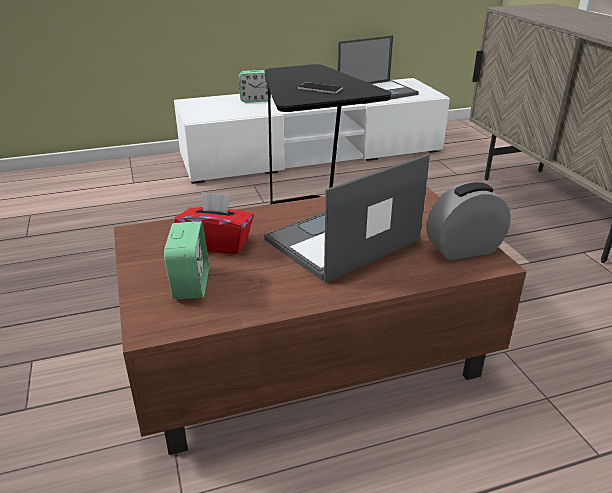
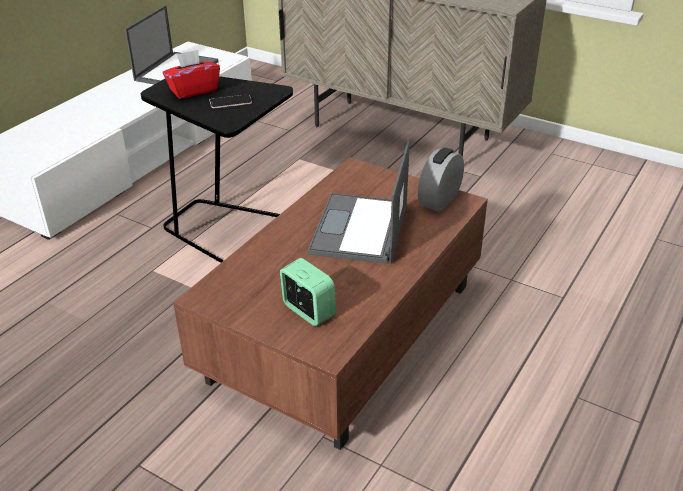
camera: 40 degrees left, 5 degrees up
red tissue box [174,192,254,254] -> red tissue box moved to [163,50,220,99]
alarm clock [239,70,271,102] -> none

